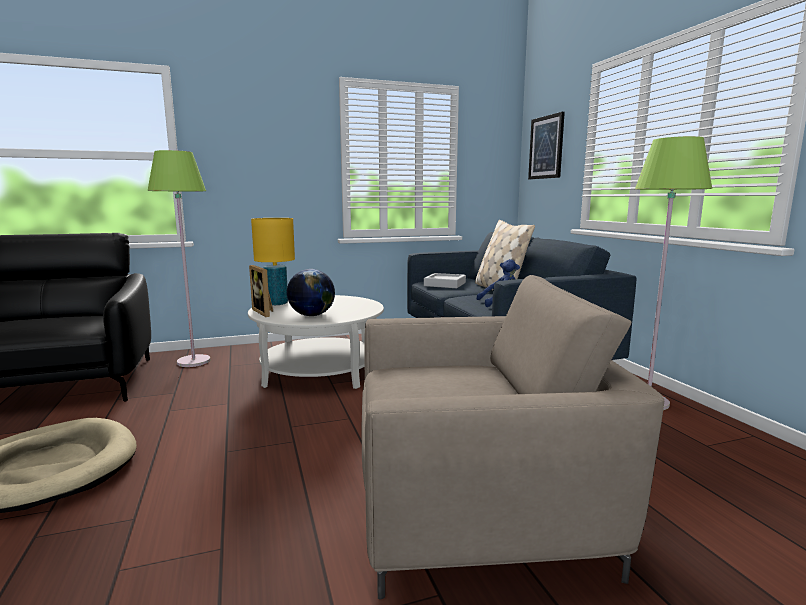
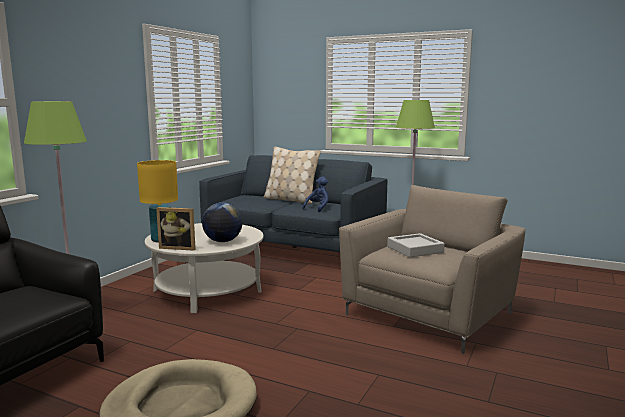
camera: 45 degrees left, 0 degrees up
grey tray [424,273,466,288] -> grey tray moved to [387,233,445,257]
picture [528,112,565,179] -> none

